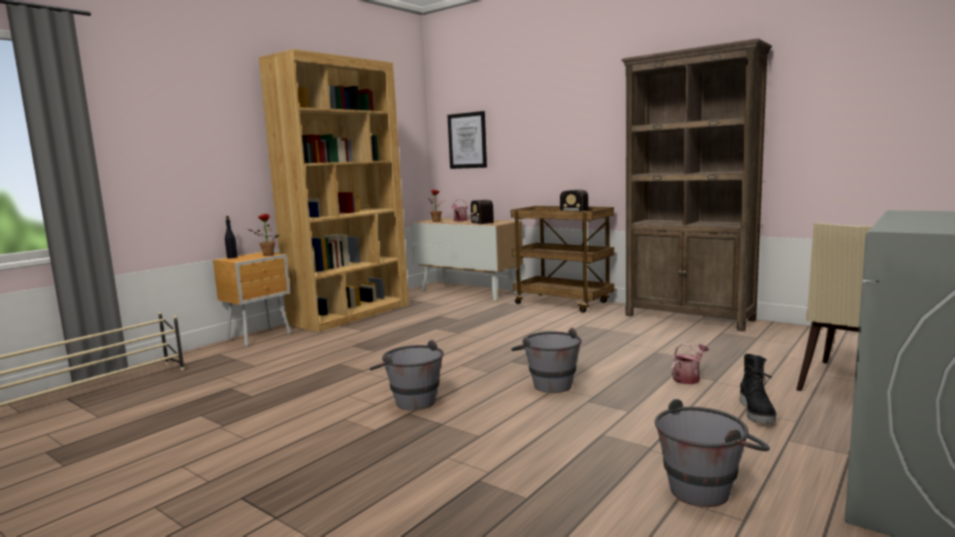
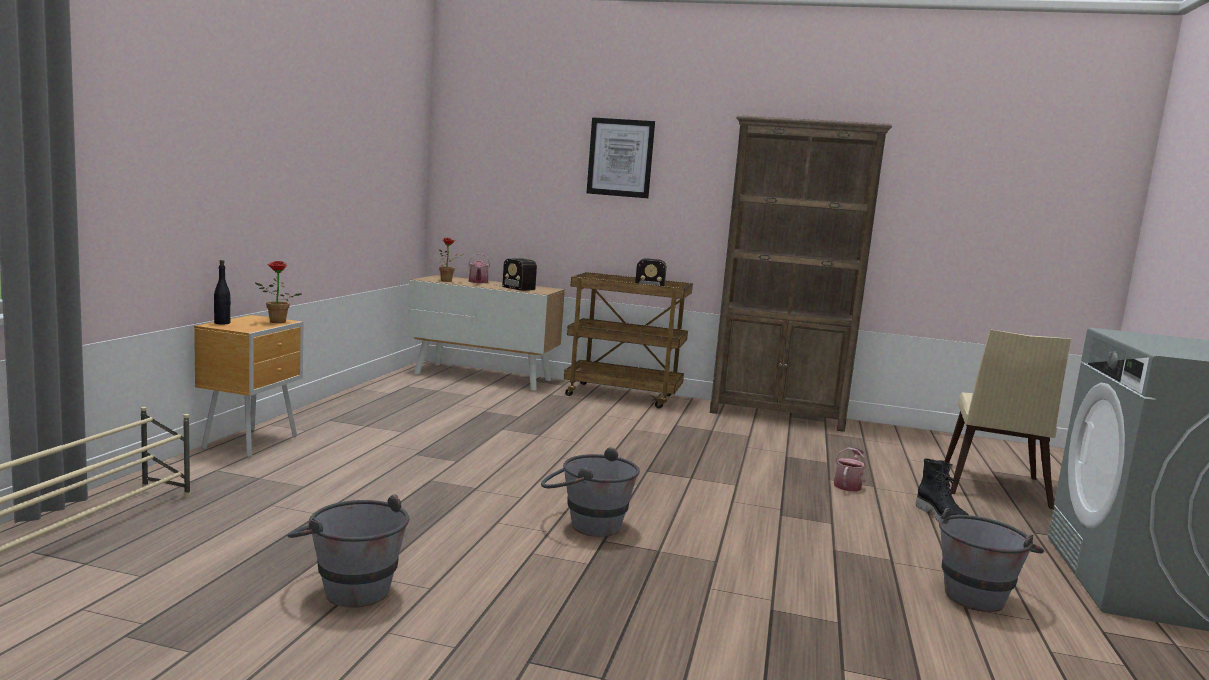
camera: 25 degrees left, 0 degrees up
brown bookcase [259,49,409,332] -> none
picture [447,111,487,169] -> picture moved to [587,117,655,198]
grey bucket [511,328,582,393] -> grey bucket moved to [287,494,409,608]

